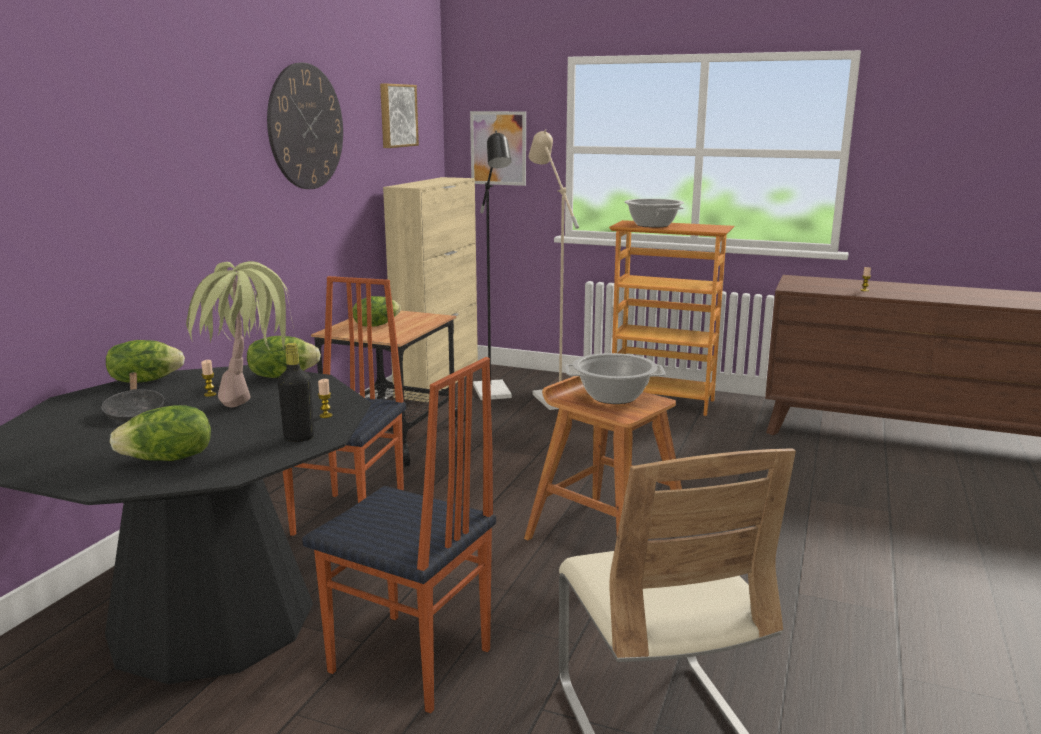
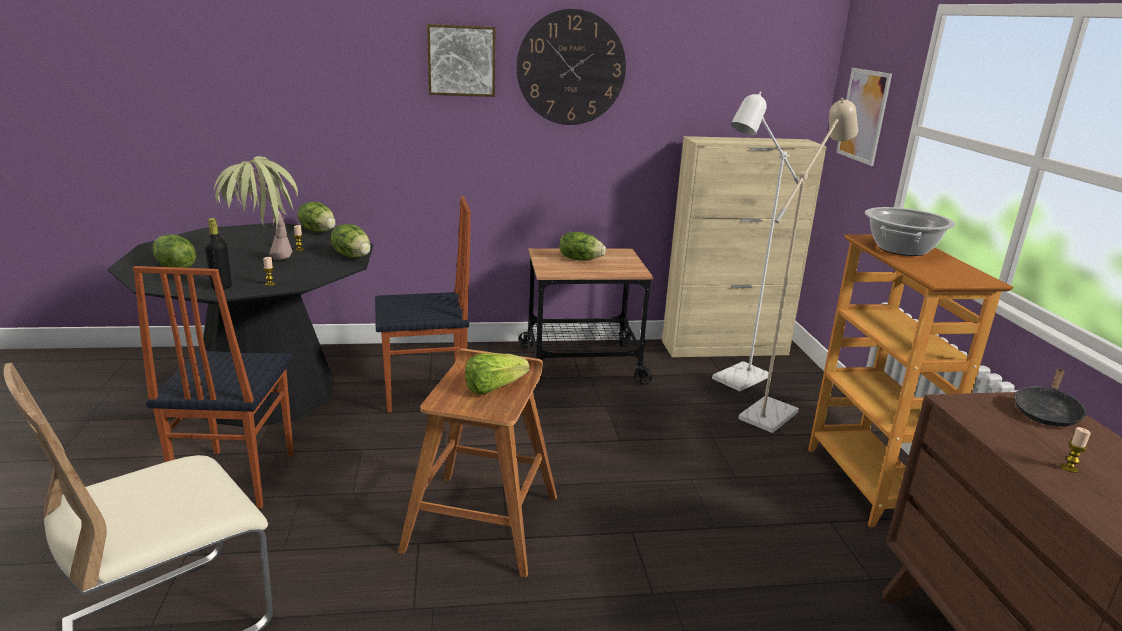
camera: 60 degrees right, 5 degrees up
black frying pan [101,372,166,422] -> black frying pan moved to [1014,369,1087,426]
picture [380,84,419,148] -> picture moved to [427,24,495,97]
black floor lamp [473,131,512,400] -> white floor lamp [712,92,799,391]
cooking pot [565,353,666,404] -> lettuce [465,353,529,394]

